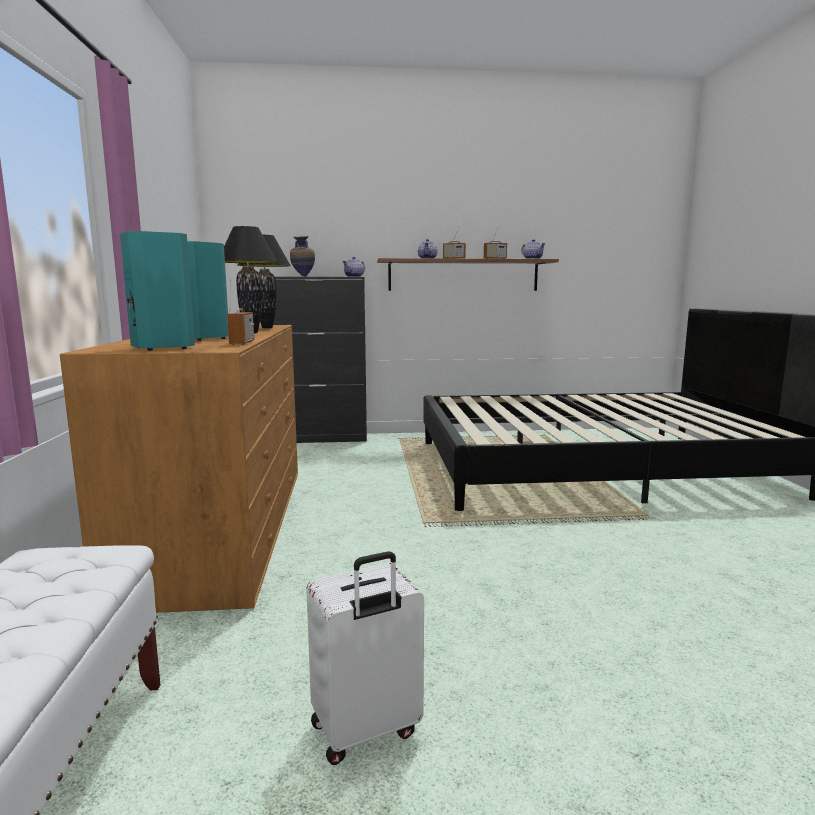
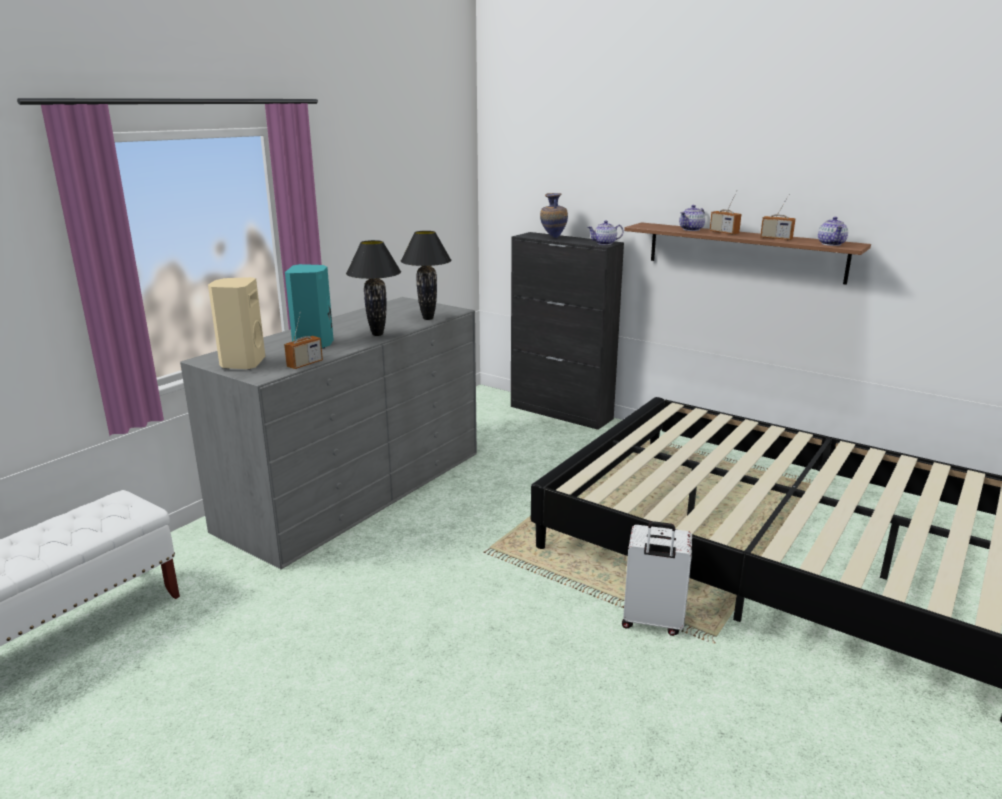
camera: 40 degrees right, 10 degrees up
brown dresser [60,325,298,613] -> grey dresser [180,297,477,569]
turquoise speaker [120,231,195,351] -> beige speaker [208,277,265,370]
white suitcase [306,551,424,765] -> white suitcase moved to [622,521,692,636]

